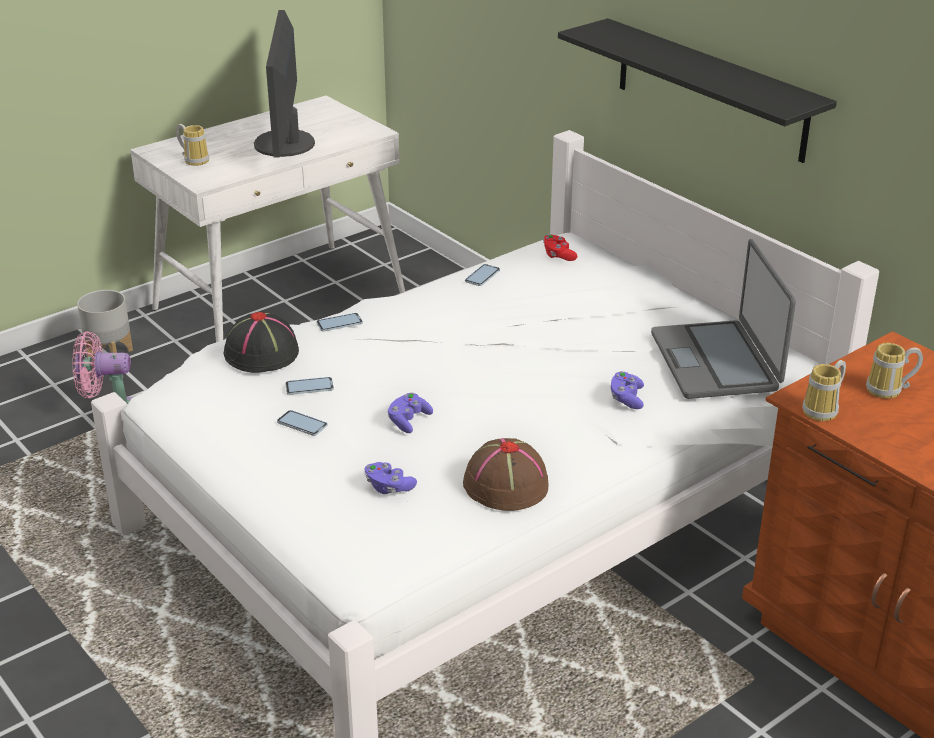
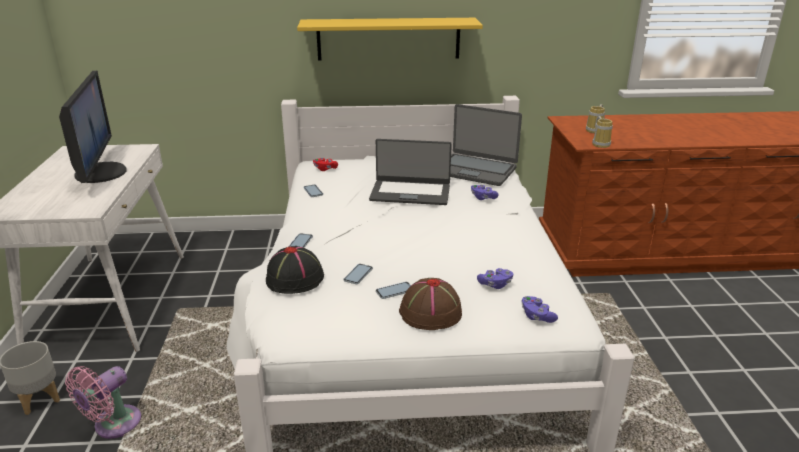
camera: 55 degrees left, 5 degrees down
mug [176,124,210,166] -> none
monitor [254,10,315,158] -> monitor turned 135 degrees counterclockwise [59,71,127,183]
purple game controller [388,393,433,433] -> purple game controller moved to [521,296,558,323]
brown hat [463,438,549,511] -> brown hat moved to [399,278,462,330]
black shelf [558,18,837,163] -> yellow shelf [297,18,483,61]
none -> laptop [369,139,452,205]

